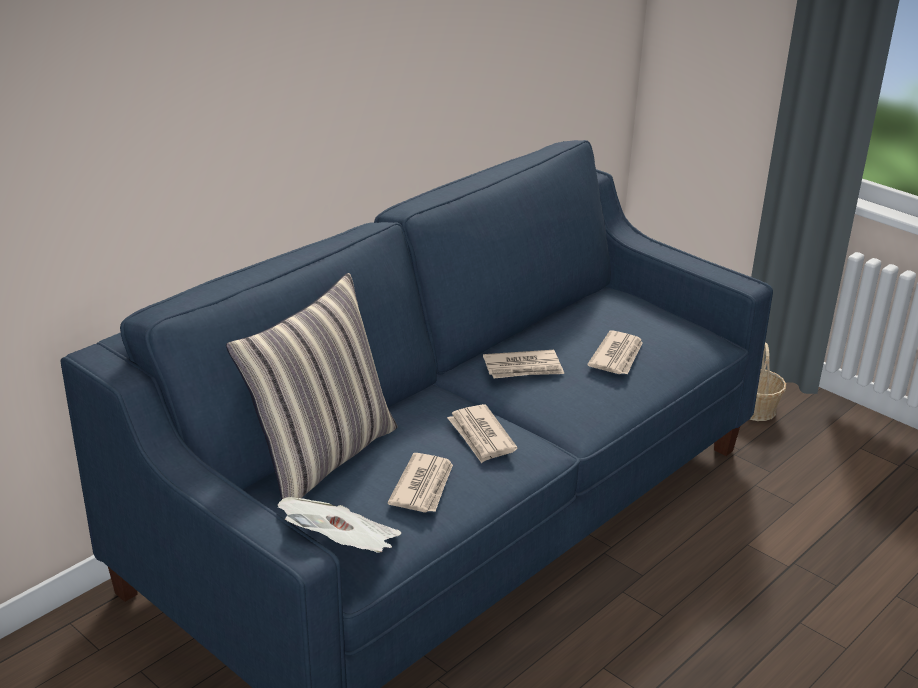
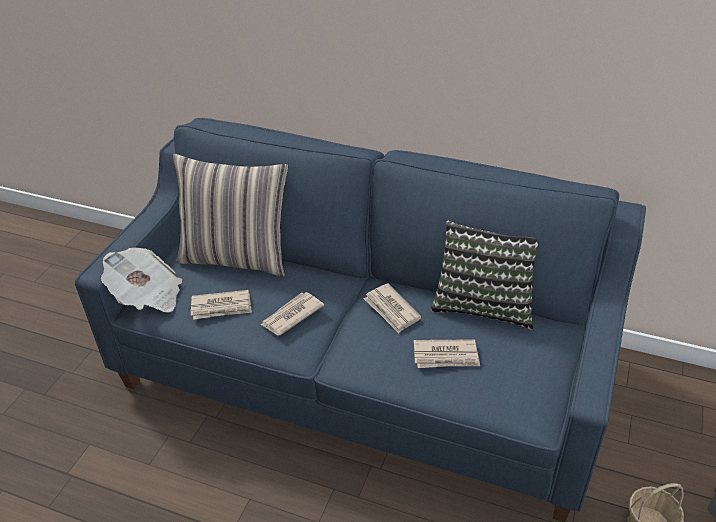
camera: 70 degrees right, 10 degrees up
none -> pillow [431,221,539,330]

